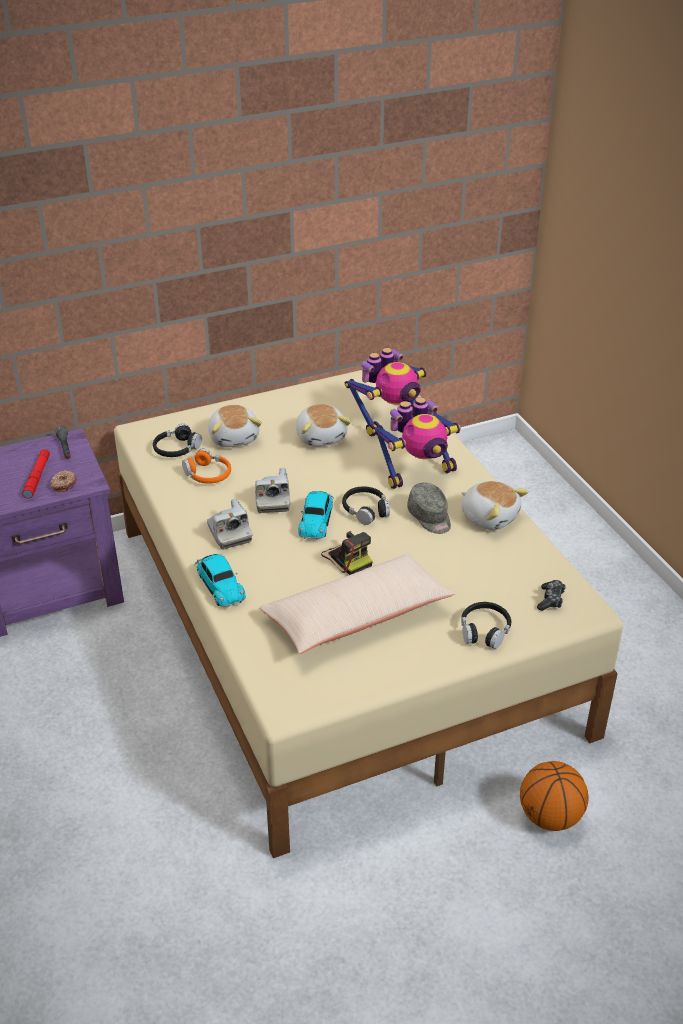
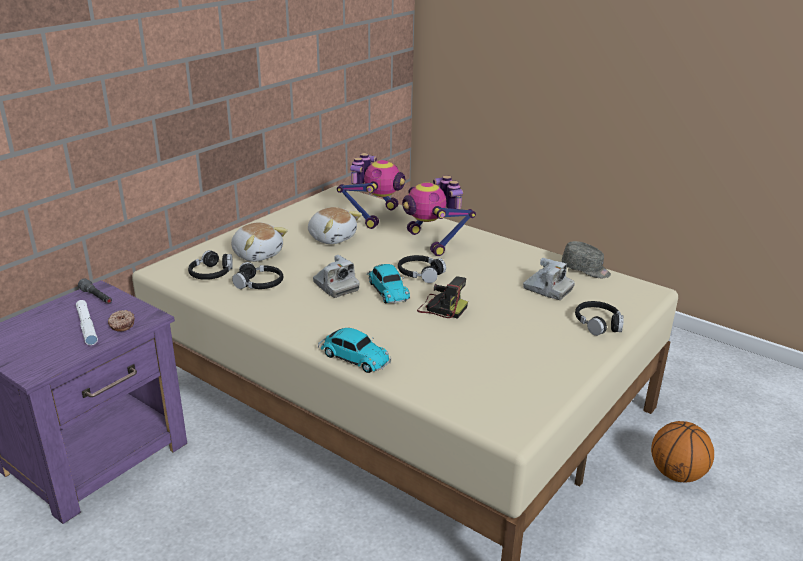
camera: 30 degrees left, 10 degrees down
red flashlight [22,449,50,499] -> white flashlight [76,300,98,345]
orange headphones [182,449,231,484] -> black headphones [232,262,283,289]
camera [207,498,252,550] -> camera moved to [523,258,575,300]
beige pillow [259,553,455,654] -> none
toy robot [372,397,461,489] -> toy robot turned 120 degrees clockwise [402,175,476,256]
grey cap [407,483,451,534] -> grey cap moved to [562,241,611,278]
plush toy [462,481,529,530] -> none
game controller [537,580,566,611] -> none

